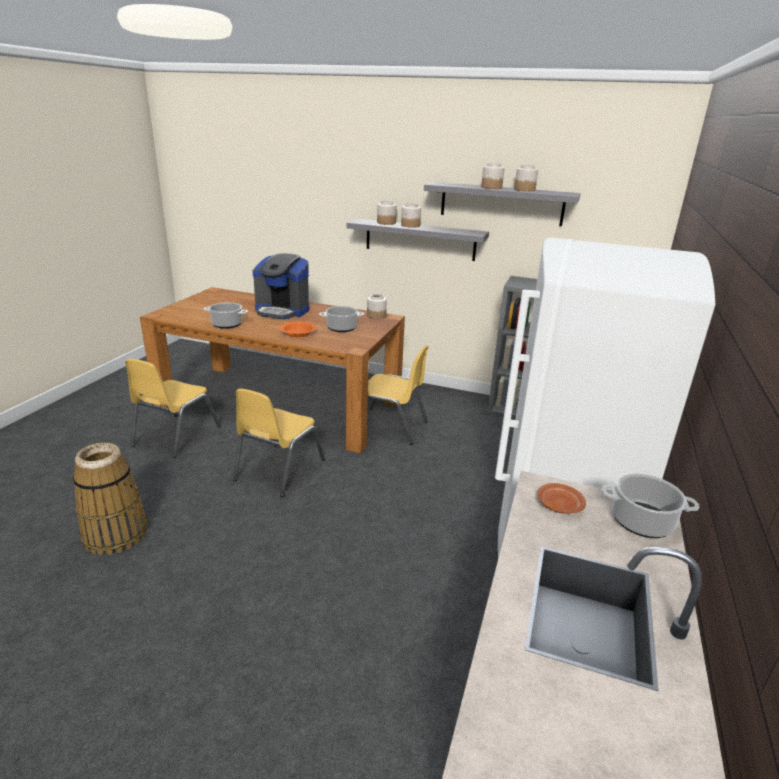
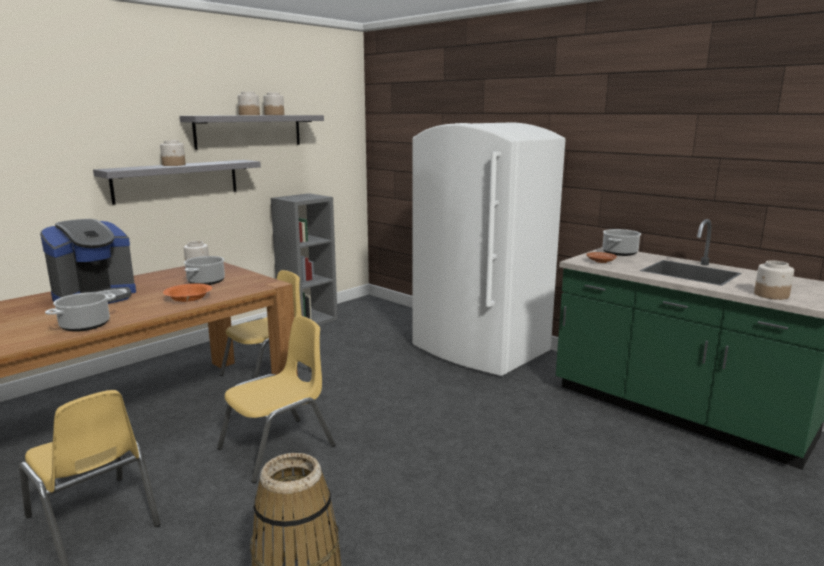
camera: 65 degrees left, 10 degrees down
yellow chair [233,389,325,497] -> yellow chair turned 90 degrees counterclockwise [217,316,336,483]
jar [377,201,397,225] -> jar moved to [754,260,794,300]

